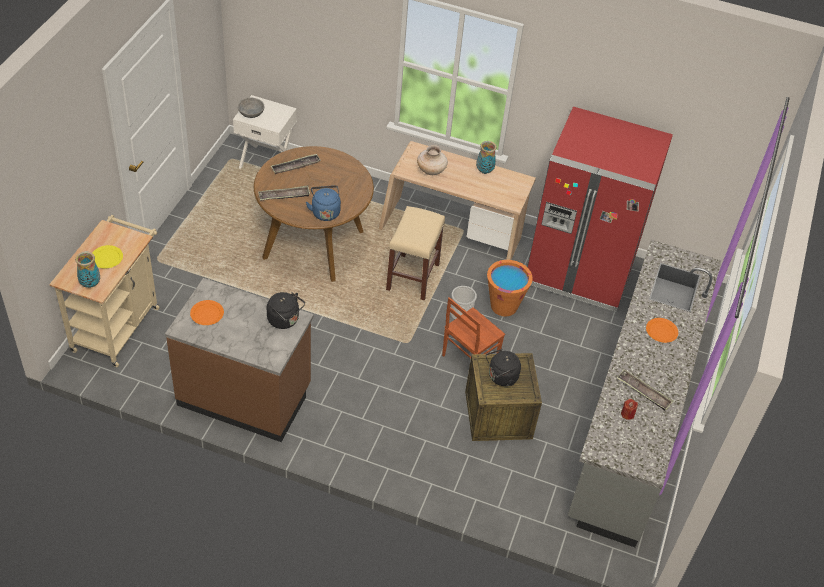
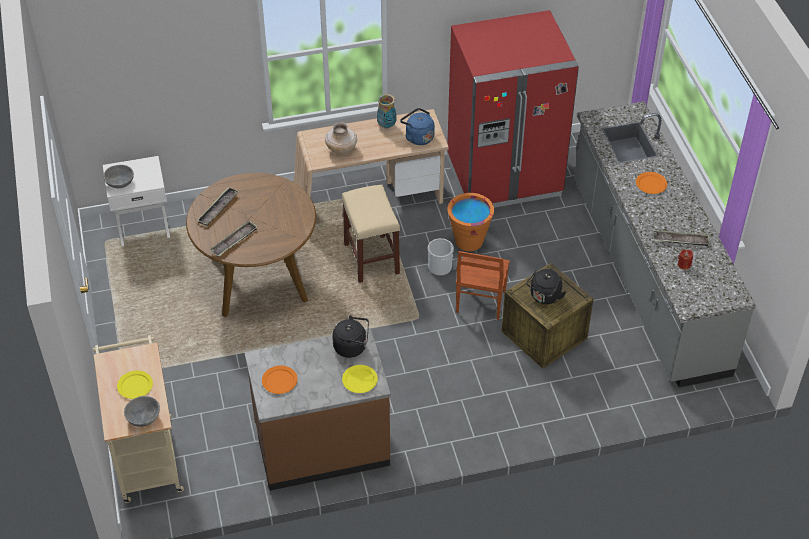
camera: 30 degrees left, 0 degrees up
vase [75,251,100,288] -> grey bowl [124,396,160,427]
blue kettle [306,185,341,221] -> blue kettle moved to [400,108,435,145]
none -> yellow plate [342,365,378,393]

